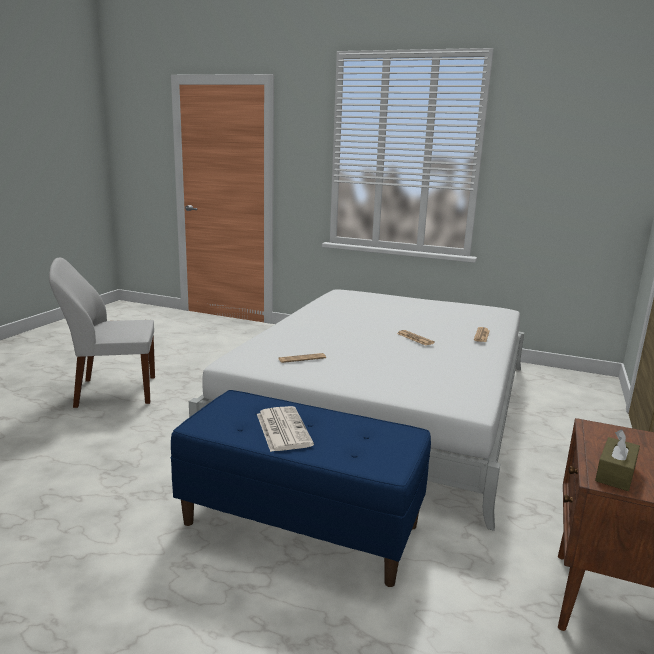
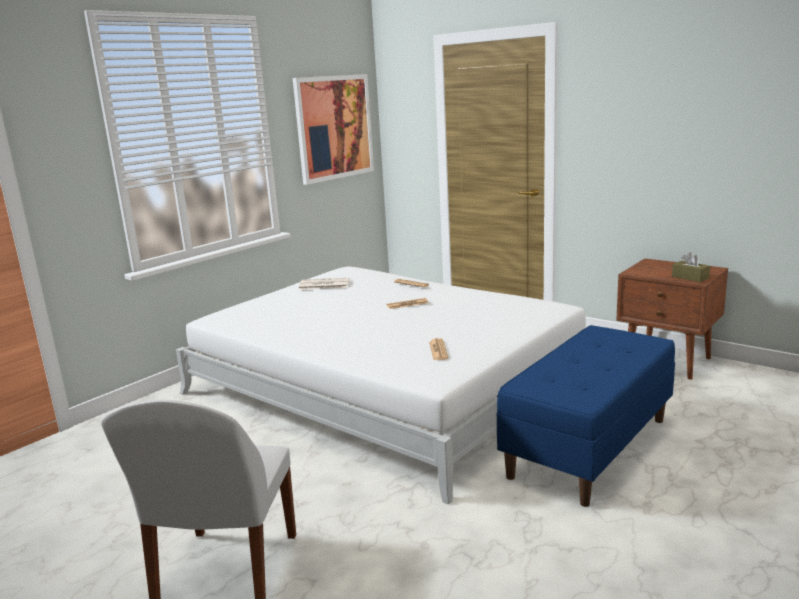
camera: 70 degrees left, 0 degrees up
newspaper [257,406,314,452] -> newspaper moved to [299,278,349,289]
none -> picture [293,74,374,185]

